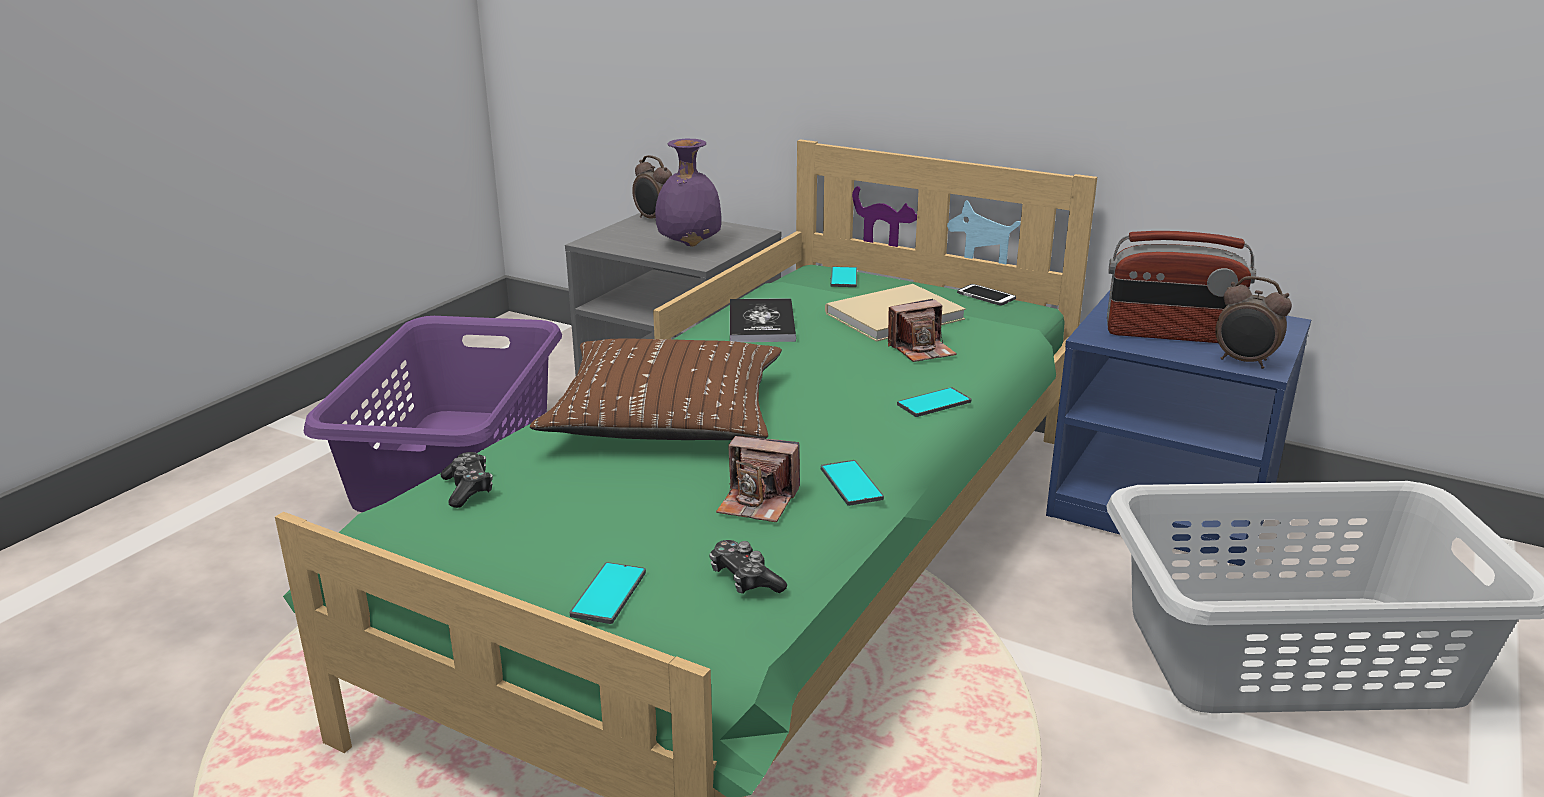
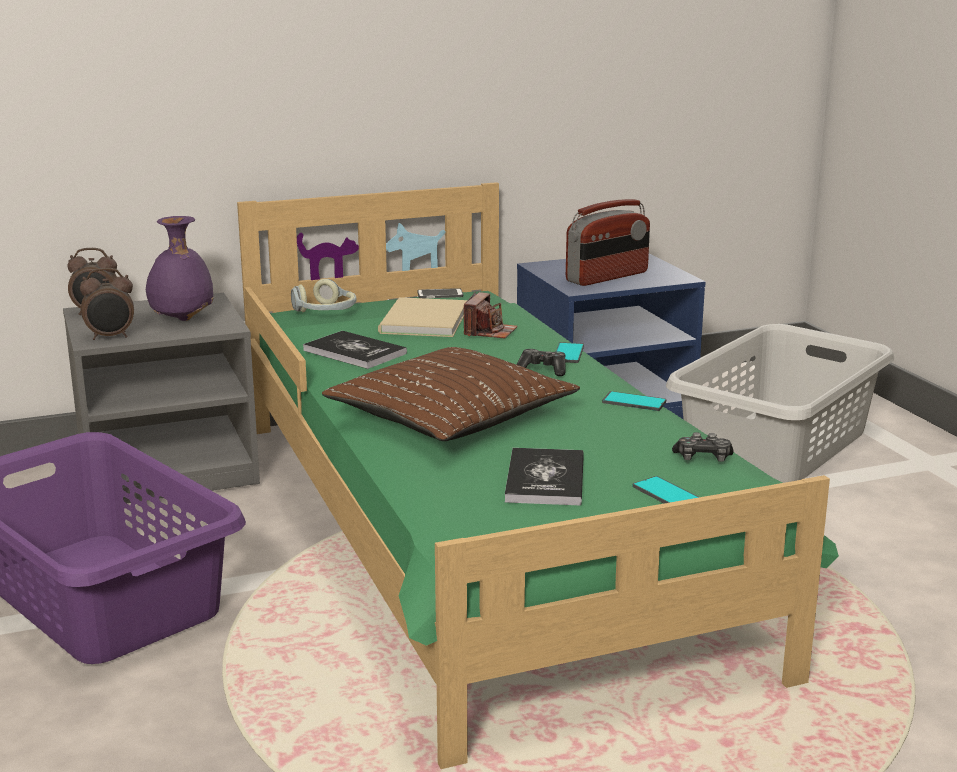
camera: 50 degrees left, 5 degrees down
game controller [441,452,493,508] -> game controller moved to [516,349,566,376]
camera [716,436,800,522] -> none
phone [830,267,857,287] -> headphones [291,279,357,312]
alarm clock [1215,276,1292,369] -> alarm clock moved to [80,268,134,340]
none -> book [505,448,584,506]

